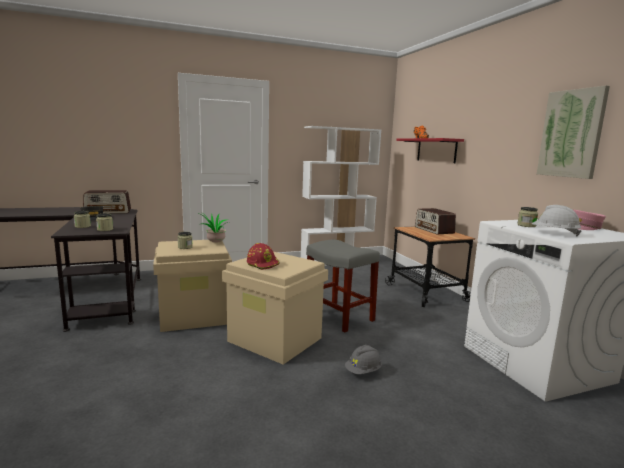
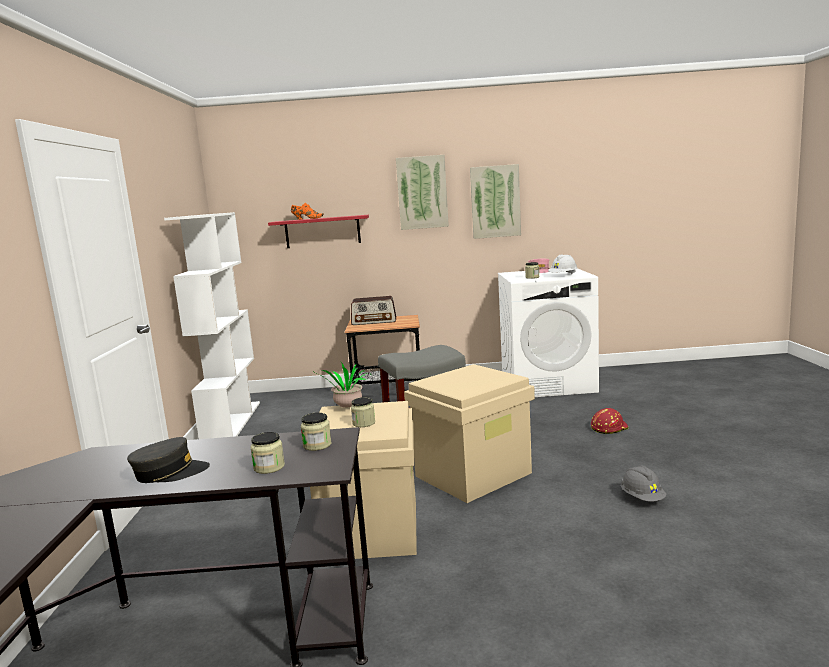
camera: 70 degrees left, 0 degrees up
radio [83,190,131,214] -> none
red hard hat [247,243,279,270] -> red hard hat moved to [591,408,629,434]
grey hard hat [345,345,382,374] -> grey hard hat moved to [621,466,666,502]
none -> picture [396,155,449,230]

